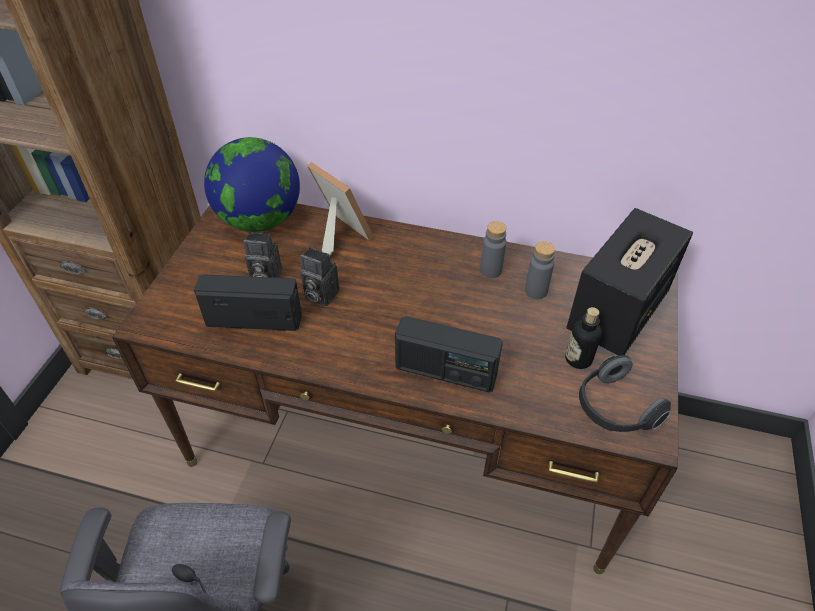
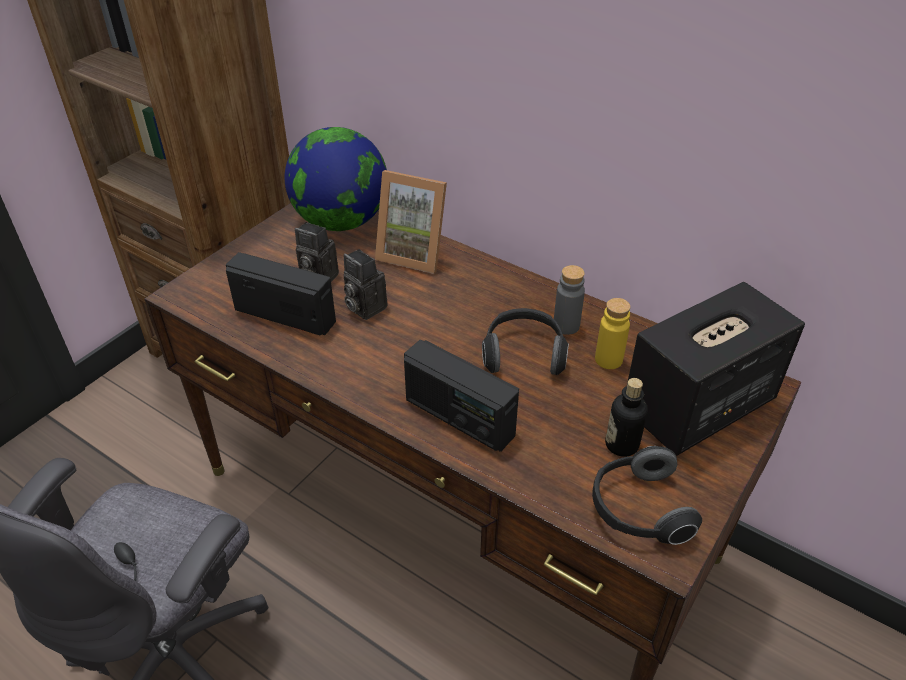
camera: 20 degrees right, 5 degrees down
picture frame [307,162,374,257] -> picture frame turned 135 degrees clockwise [375,170,447,274]
grey bottle [525,242,555,299] -> yellow bottle [595,298,631,369]
none -> headphones [482,308,569,375]

